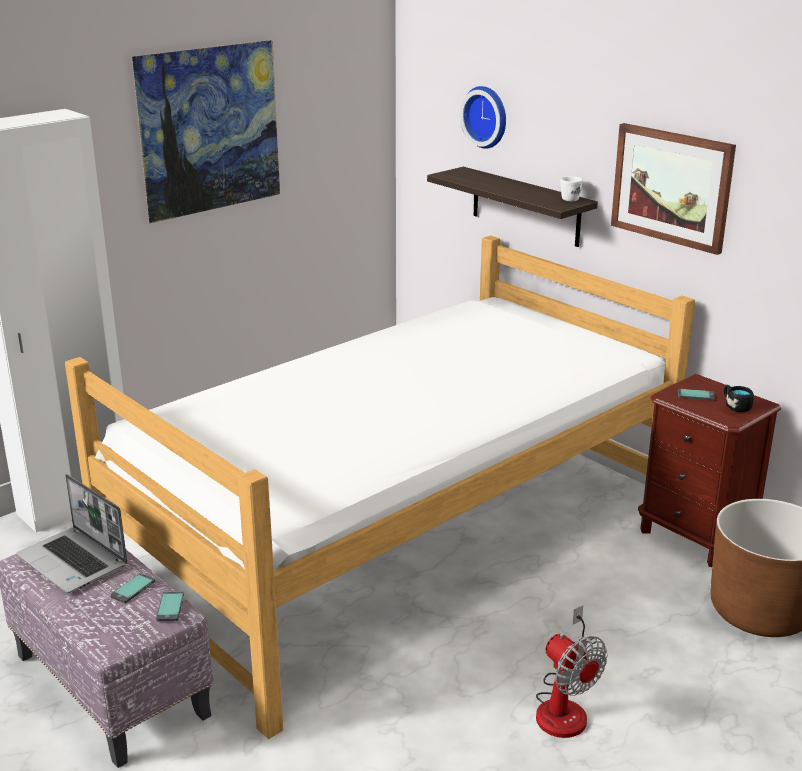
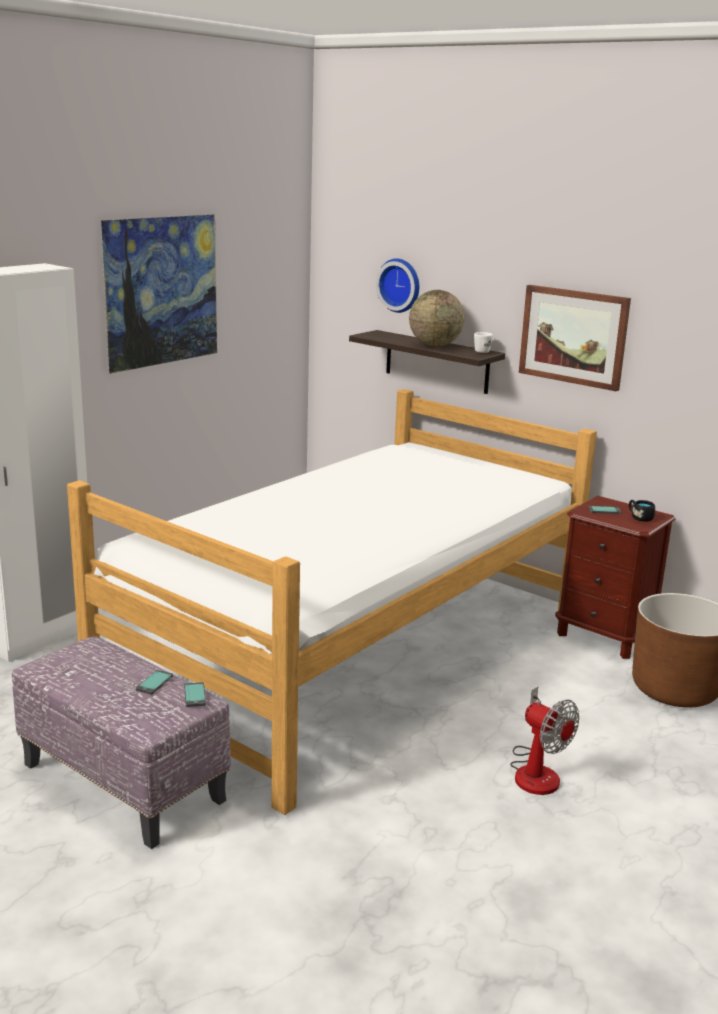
camera: 10 degrees left, 5 degrees down
laptop [16,474,127,593] -> none
none -> globe [409,290,465,347]

